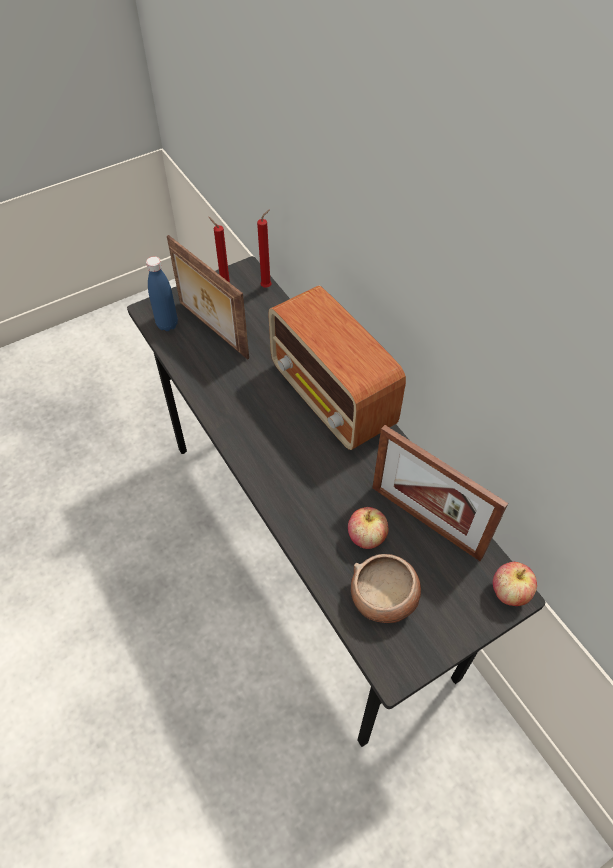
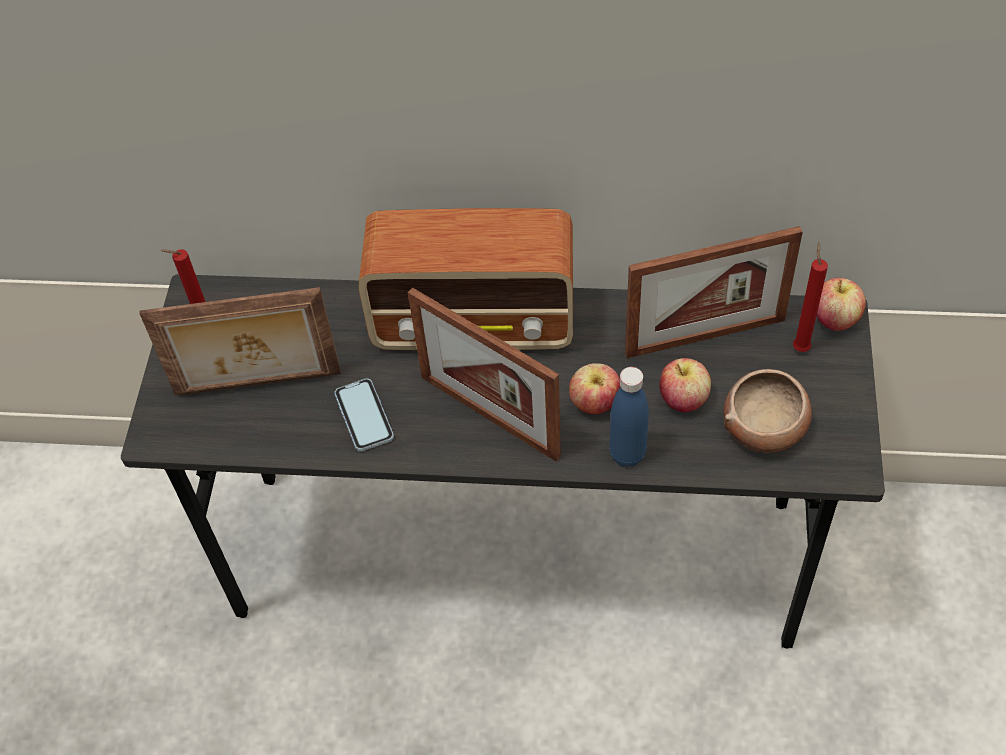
camera: 50 degrees left, 0 degrees up
blue bottle [146,256,178,331] -> blue bottle moved to [609,367,649,467]
red candle [257,209,272,288] -> red candle moved to [793,242,828,352]
none -> phone [335,379,394,451]
none -> picture frame [407,287,561,461]
none -> apple [569,363,620,414]

